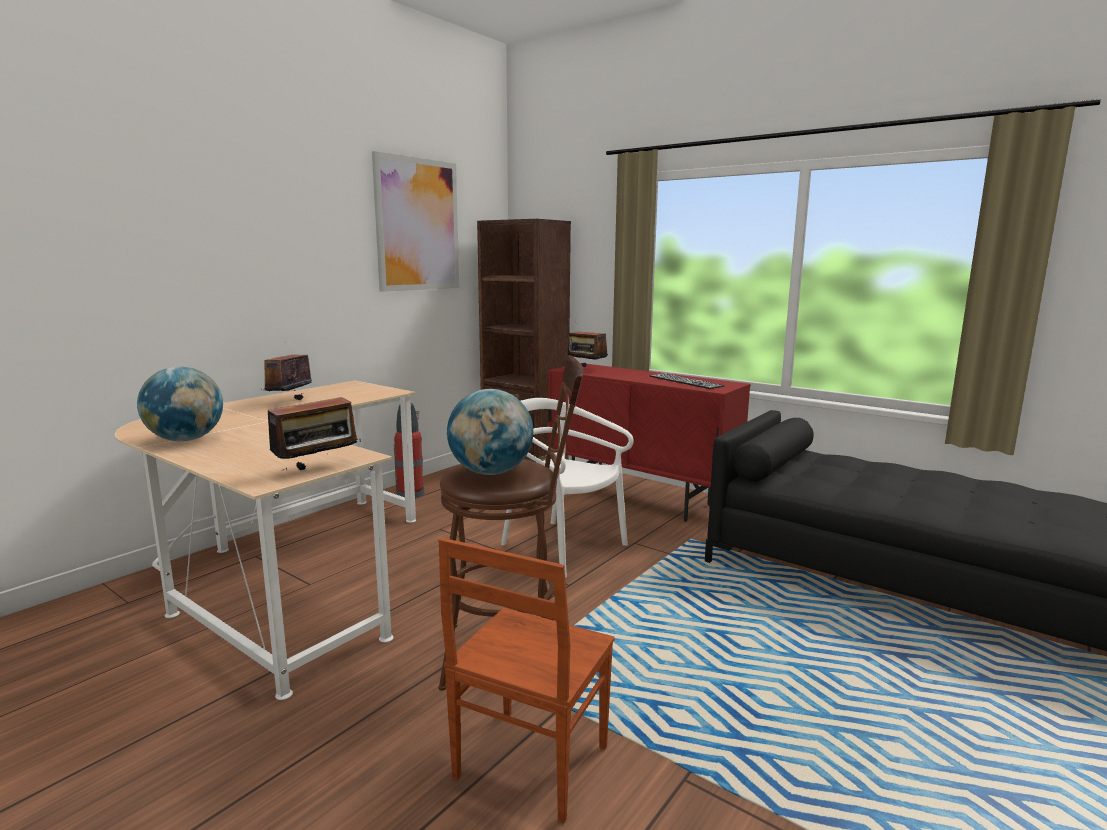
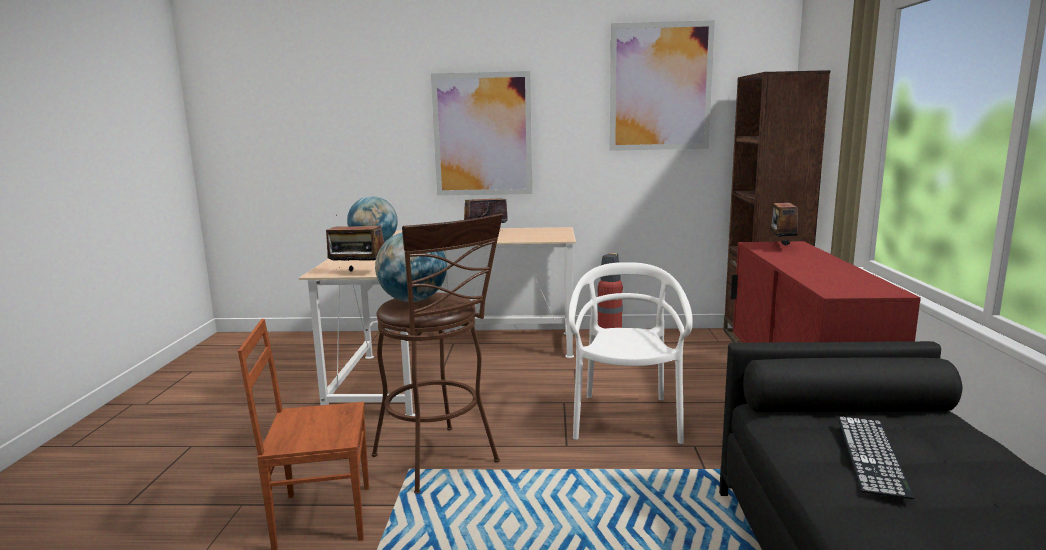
camera: 55 degrees right, 0 degrees up
keyboard [650,373,725,389] -> keyboard moved to [838,416,915,499]
none -> picture [431,71,532,196]

